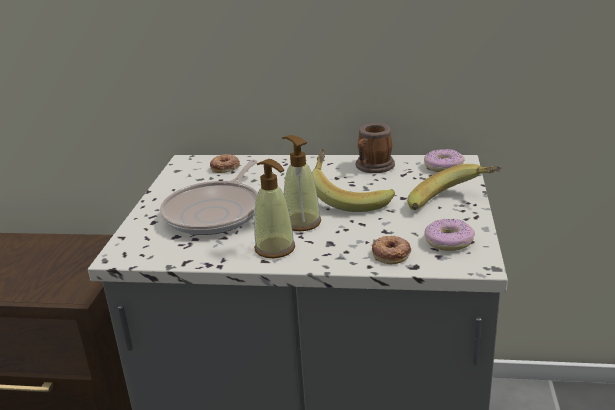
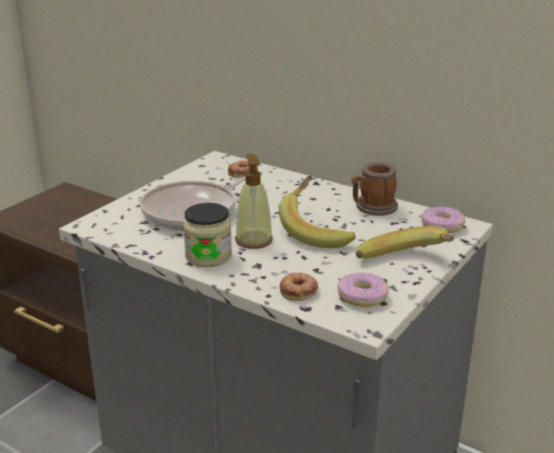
camera: 25 degrees right, 0 degrees up
soap dispenser [254,159,295,258] -> jar [183,203,232,267]

